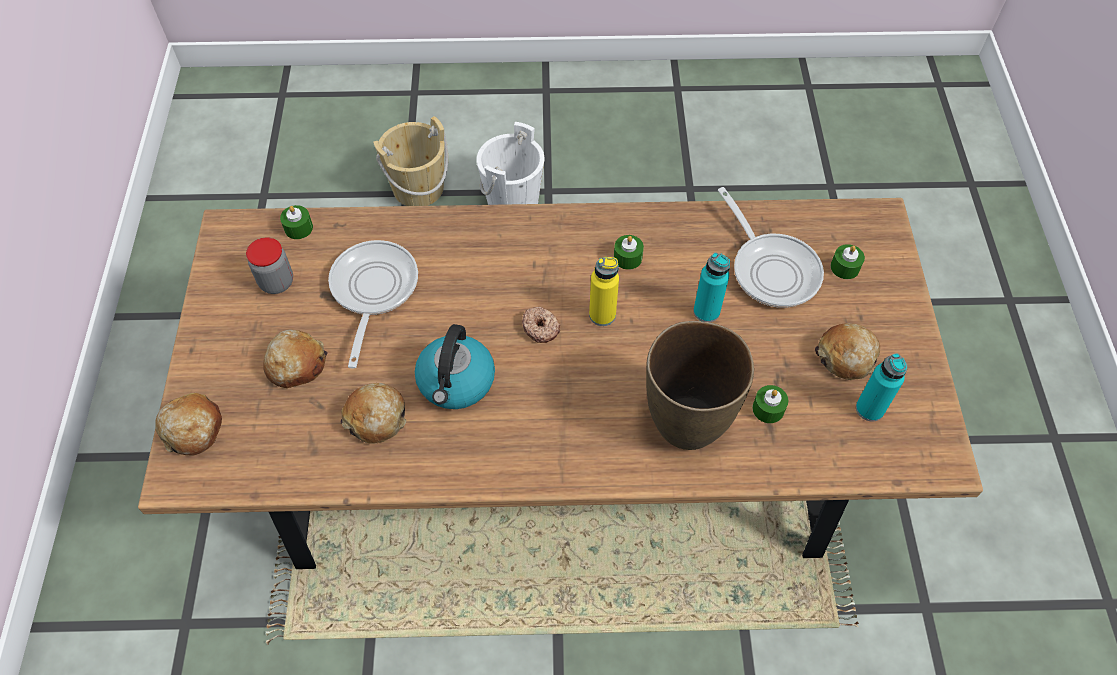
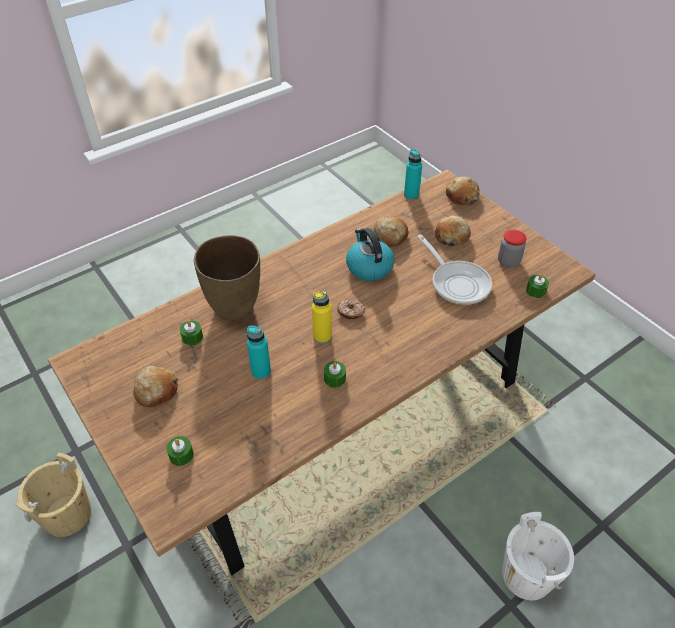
camera: 145 degrees right, 10 degrees down
beige bucket [373,116,448,206] -> beige bucket moved to [16,453,91,537]
frying pan [718,187,824,308] -> none
turquoise bottle [856,353,907,422] -> turquoise bottle moved to [404,149,422,200]

